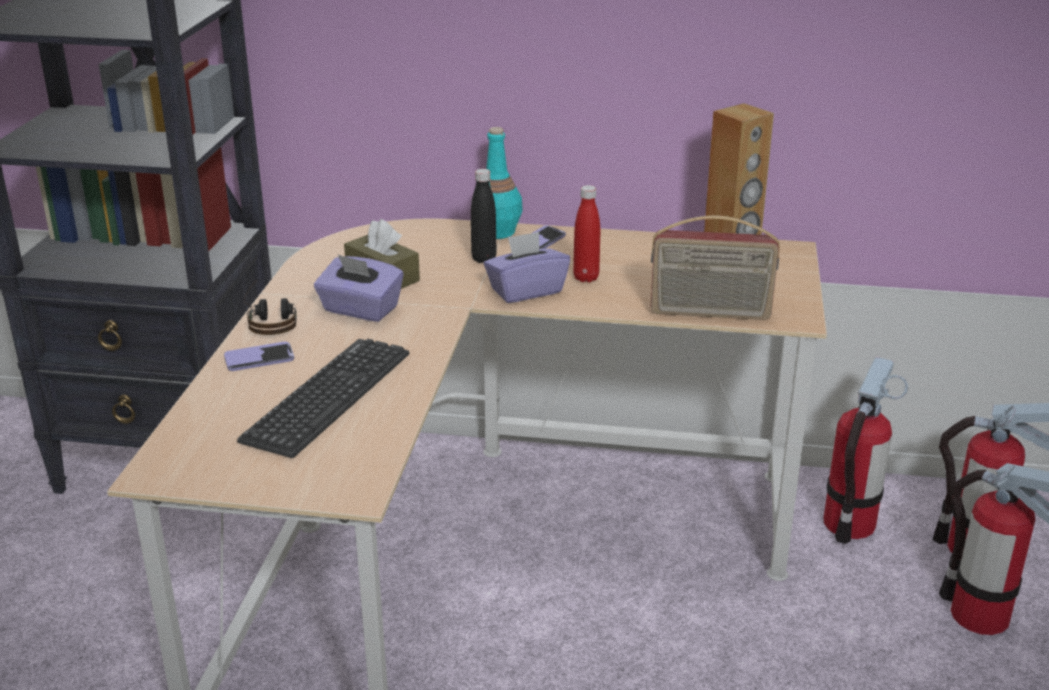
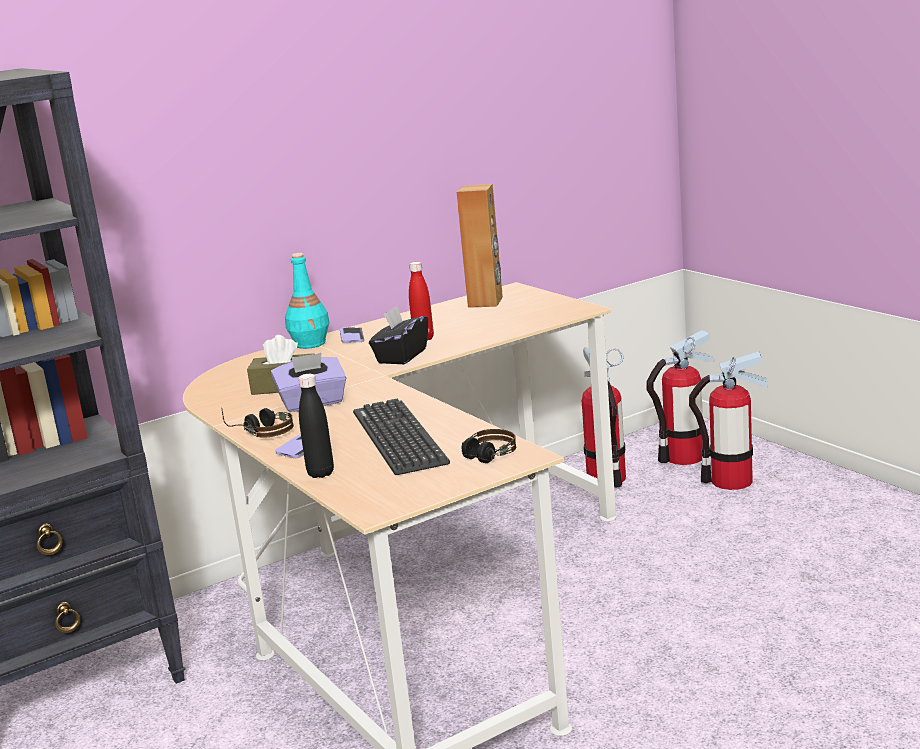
camera: 40 degrees left, 10 degrees down
black bottle [471,169,497,263] -> black bottle moved to [298,374,334,478]
purple tissue box [484,232,570,303] -> black tissue box [369,306,428,364]
radio [651,216,780,320] -> none
none -> headphones [461,429,516,463]

